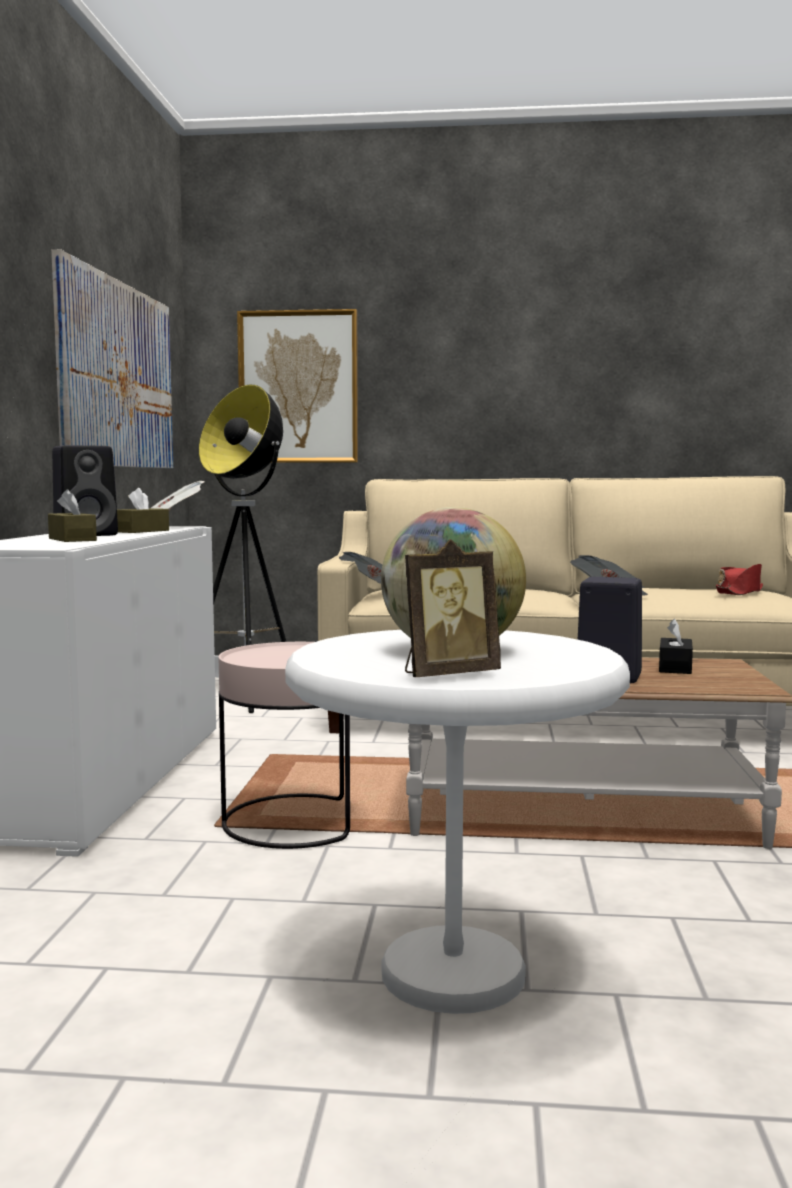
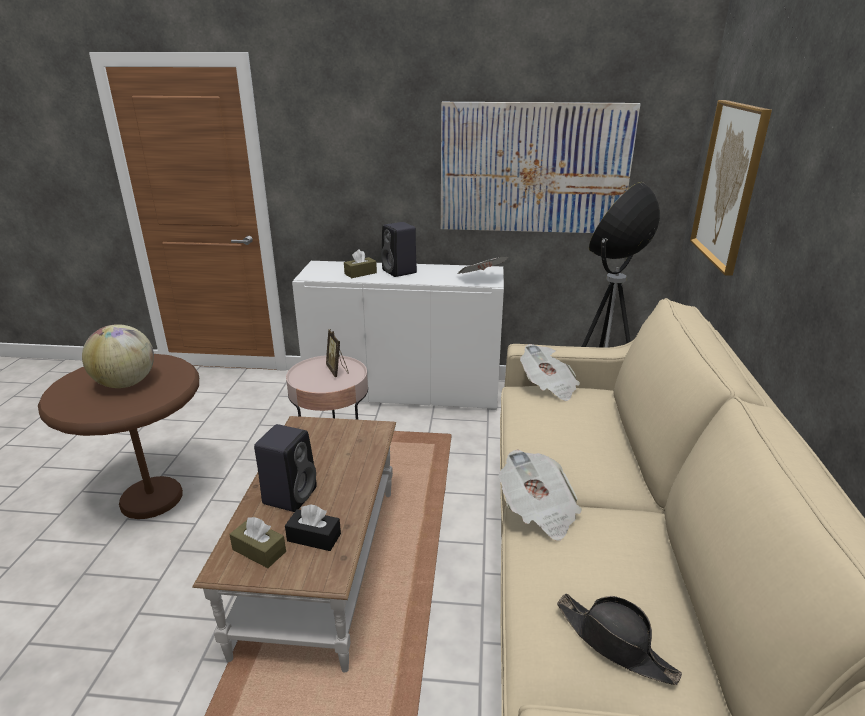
camera: 90 degrees right, 20 degrees up
brown tissue box [117,488,169,533] -> brown tissue box moved to [229,517,286,568]
white side table [285,630,630,1014] -> brown side table [38,354,199,519]
picture frame [405,539,501,677] -> picture frame moved to [326,329,349,377]
red hat [716,564,763,595] -> black hat [557,593,682,685]

